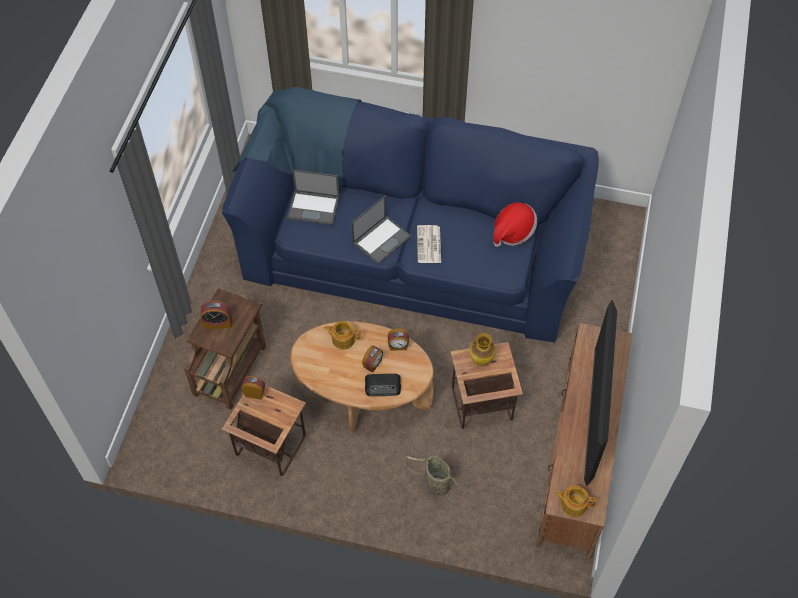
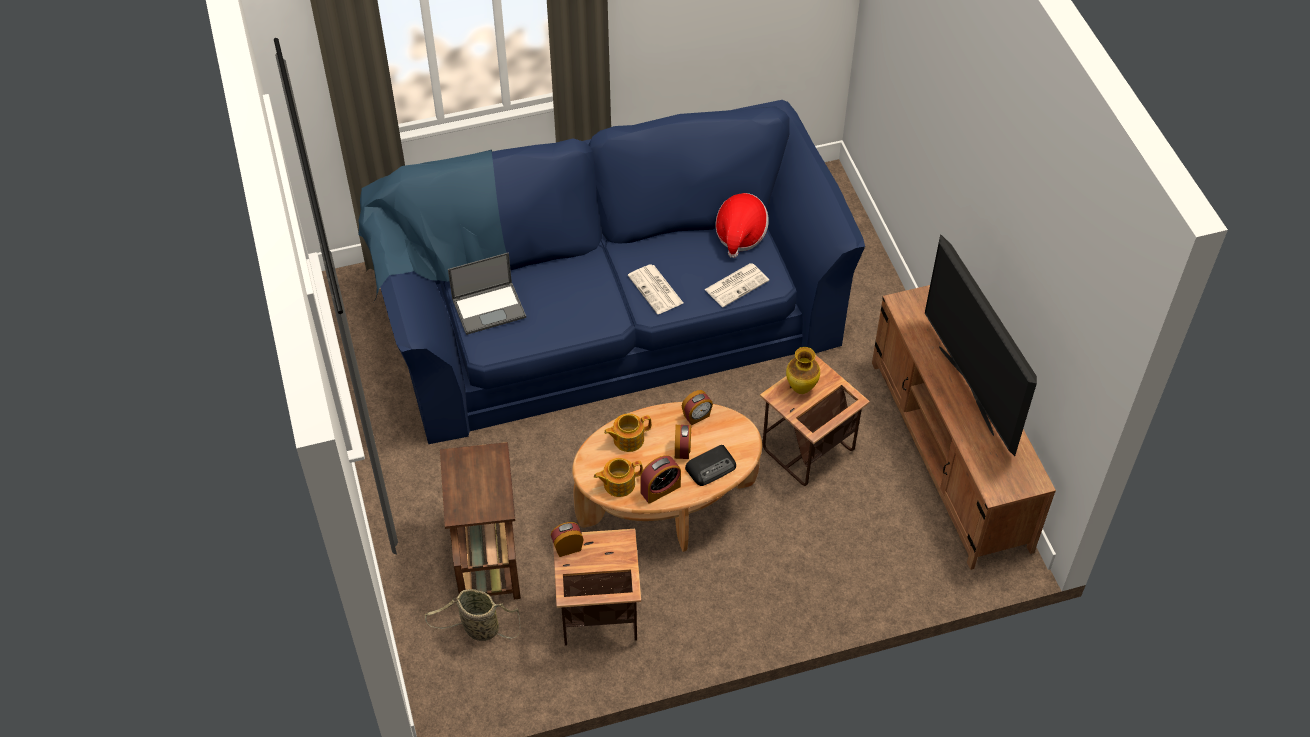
camera: 30 degrees left, 5 degrees down
alarm clock [201,301,232,329] -> alarm clock moved to [640,455,681,504]
laptop [351,196,411,264] -> none
basket [404,456,468,503] -> basket moved to [425,589,520,641]
teapot [555,486,596,517] -> teapot moved to [594,458,643,497]
none -> newspaper [704,263,769,307]

